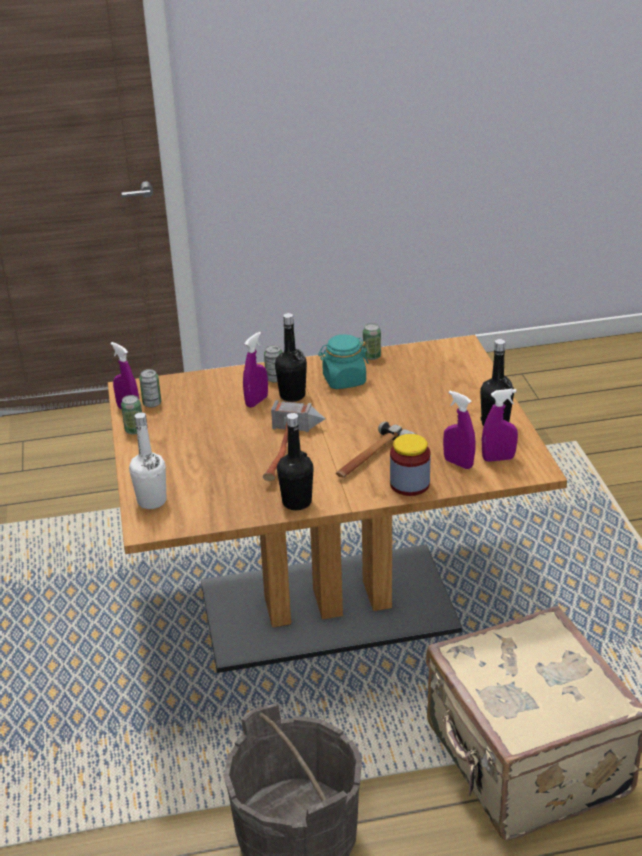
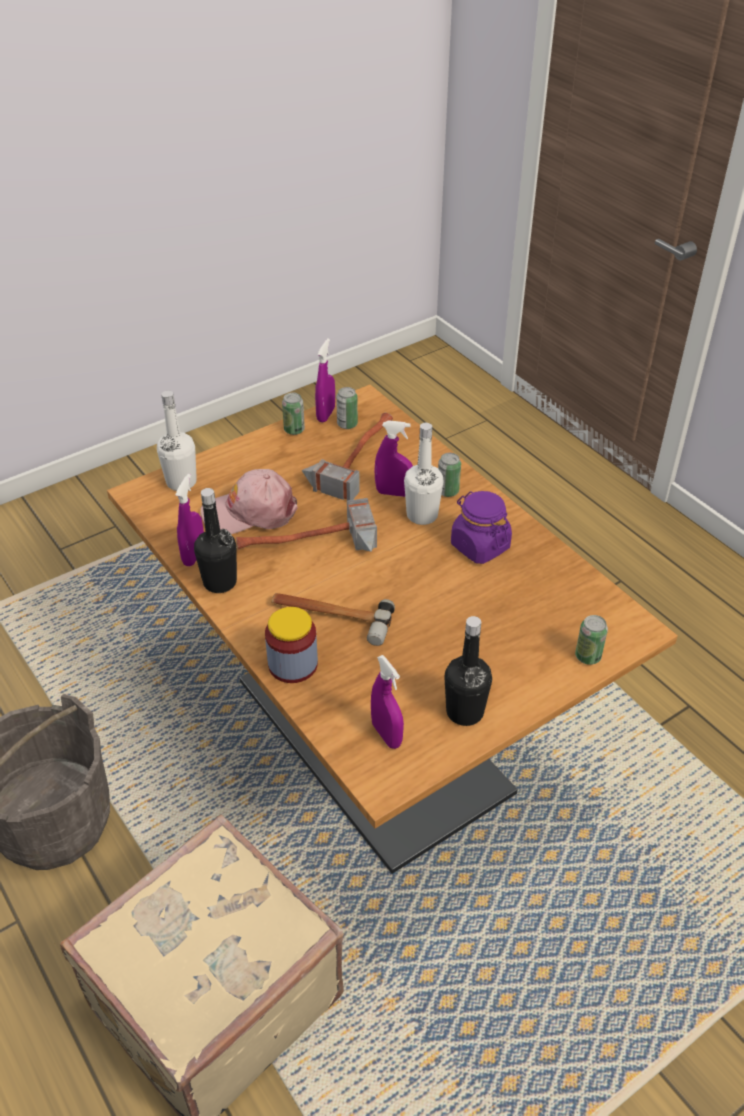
camera: 65 degrees right, 10 degrees up
black bottle [275,313,307,402] -> white bottle [404,423,443,525]
turquoise jar [318,334,369,389] -> purple jar [451,491,512,564]
can [363,323,381,360] -> can moved to [575,615,608,665]
purple spray bottle [443,391,475,469] -> purple spray bottle moved to [175,474,204,566]
none -> pink cap [201,469,298,534]
none -> hammer [301,413,393,501]

